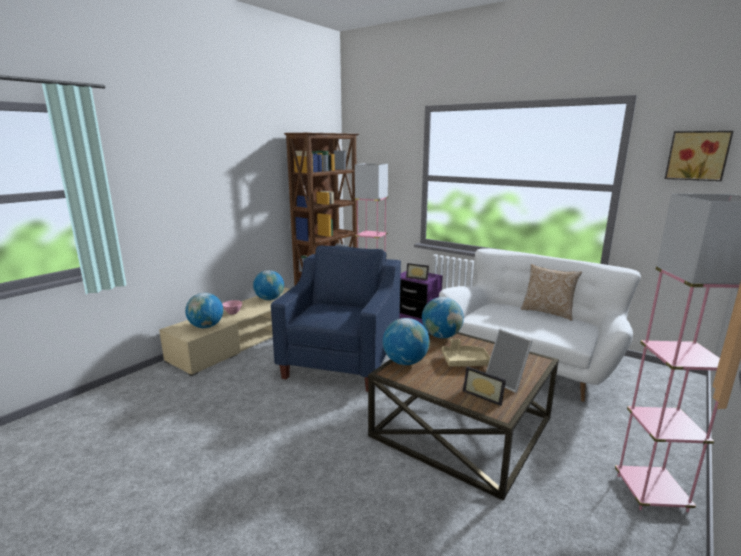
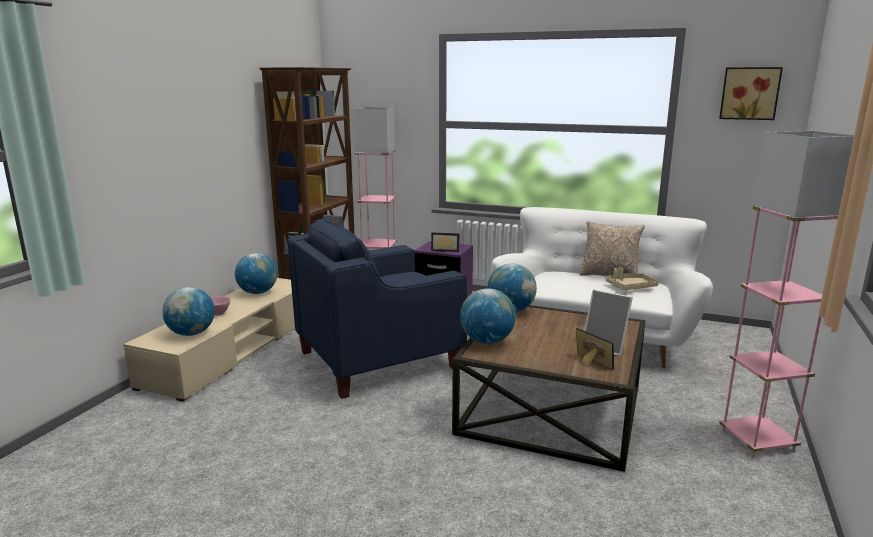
camera: 15 degrees left, 0 degrees up
blue armchair [271,246,401,392] -> blue armchair turned 120 degrees counterclockwise [288,218,467,399]
beige tray [442,339,490,367] -> beige tray moved to [606,267,659,290]
picture frame [463,366,506,406] -> picture frame turned 150 degrees counterclockwise [576,328,614,370]

